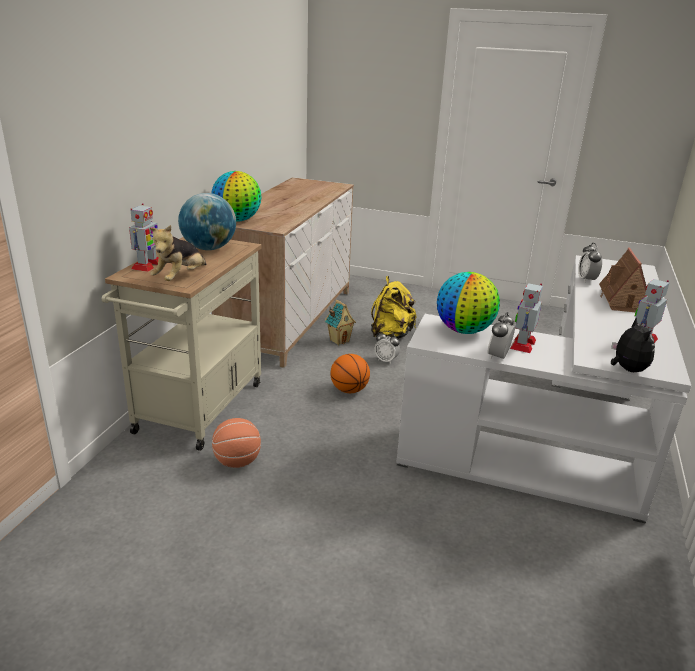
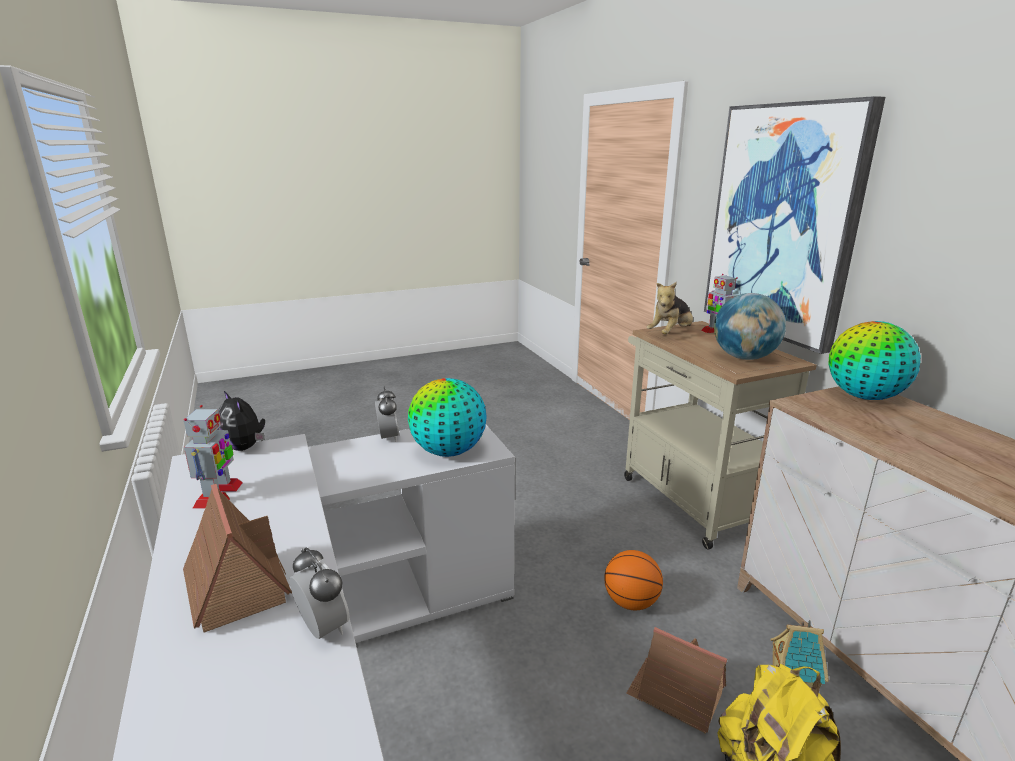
camera: 140 degrees right, 5 degrees down
plush toy [150,225,206,281] -> plush toy turned 120 degrees counterclockwise [647,282,693,334]
basketball [212,418,261,468] -> none
alarm clock [375,331,400,364] -> toy house [626,627,727,734]
toy robot [510,283,543,353] -> none
none -> picture [704,96,885,354]

